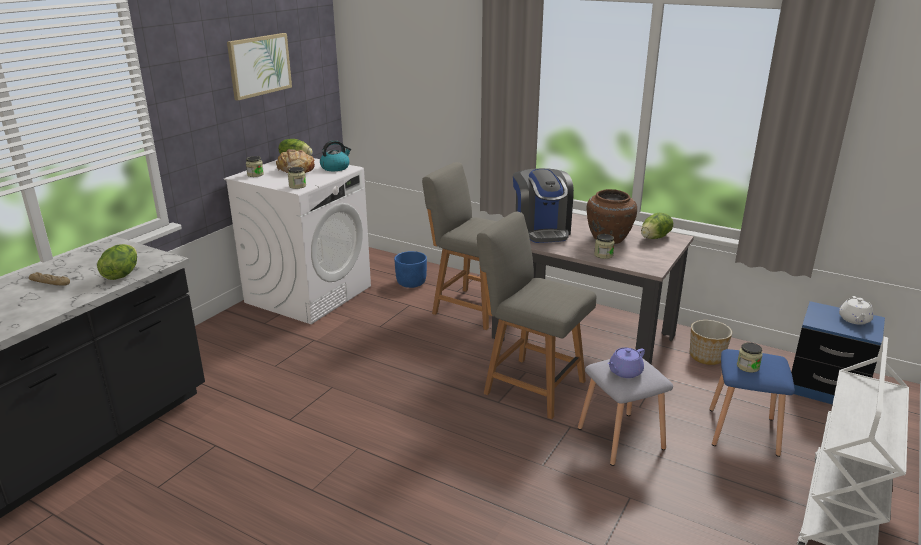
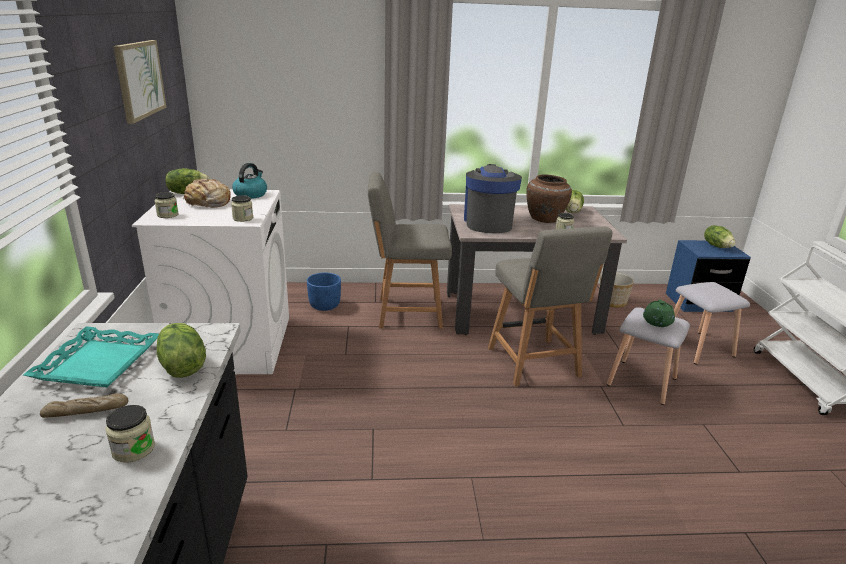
camera: 35 degrees left, 0 degrees up
grey chair [477,212,596,419] -> grey chair turned 105 degrees counterclockwise [488,226,612,386]
coffee machine [513,168,574,243] -> coffee machine turned 135 degrees counterclockwise [464,164,522,233]
purple teapot [608,347,645,378] -> green teapot [643,299,675,327]
blue stool [709,349,795,457] -> grey stool [674,282,750,365]
jar [737,343,763,373] -> jar moved to [105,405,155,463]
white teapot [839,296,874,325] -> lettuce [704,225,735,248]
none -> turquoise tray [23,326,159,387]

